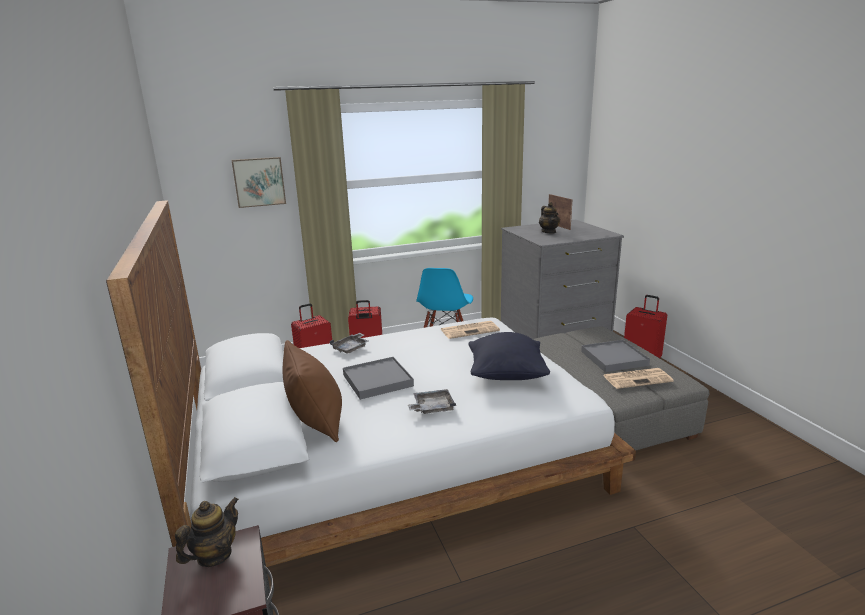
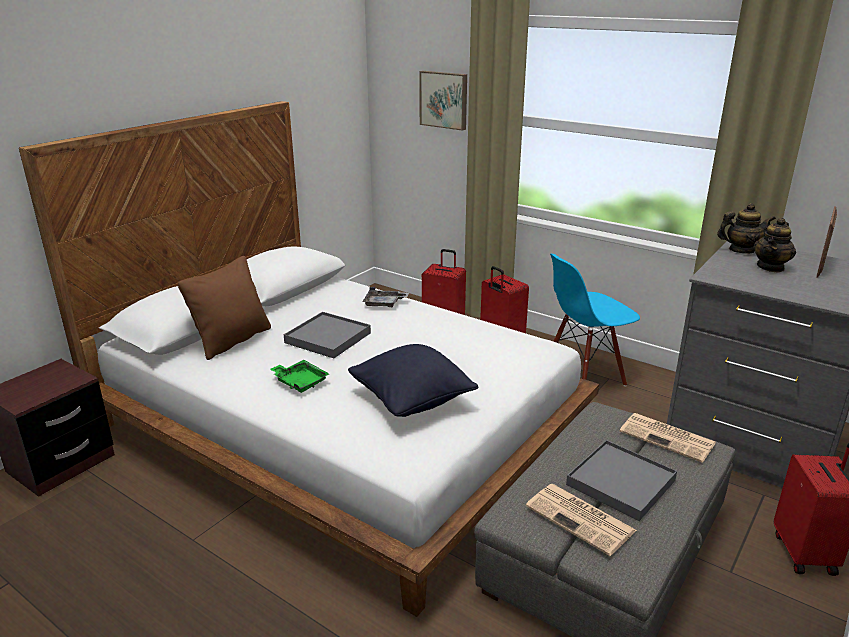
camera: 55 degrees right, 5 degrees up
teapot [175,497,239,567] -> teapot moved to [717,203,776,254]
grey tray [408,389,456,414] -> green tray [270,360,329,393]
newspaper [441,321,500,339] -> newspaper moved to [620,413,716,463]

